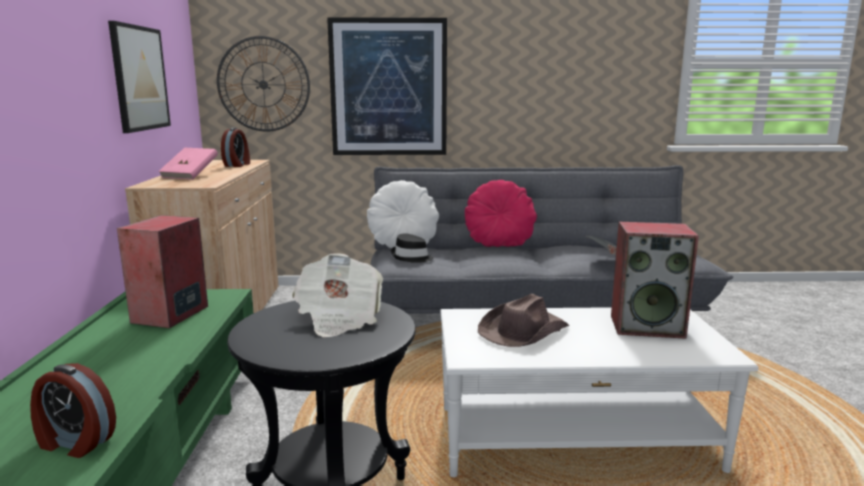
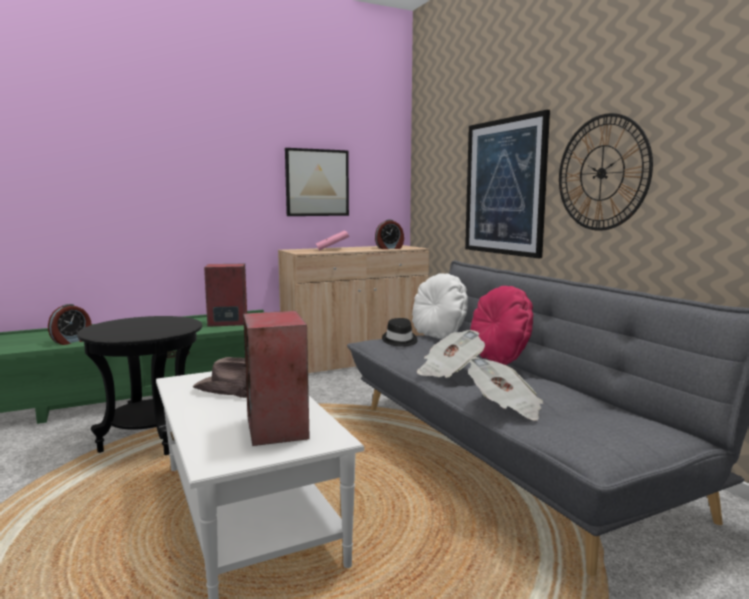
camera: 65 degrees right, 5 degrees down
alarm clock [30,363,116,458] -> alarm clock turned 135 degrees counterclockwise [48,304,92,345]
wall clock [217,36,310,132] -> wall clock moved to [559,113,653,231]
newspaper [292,253,383,337] -> newspaper moved to [417,330,485,378]

